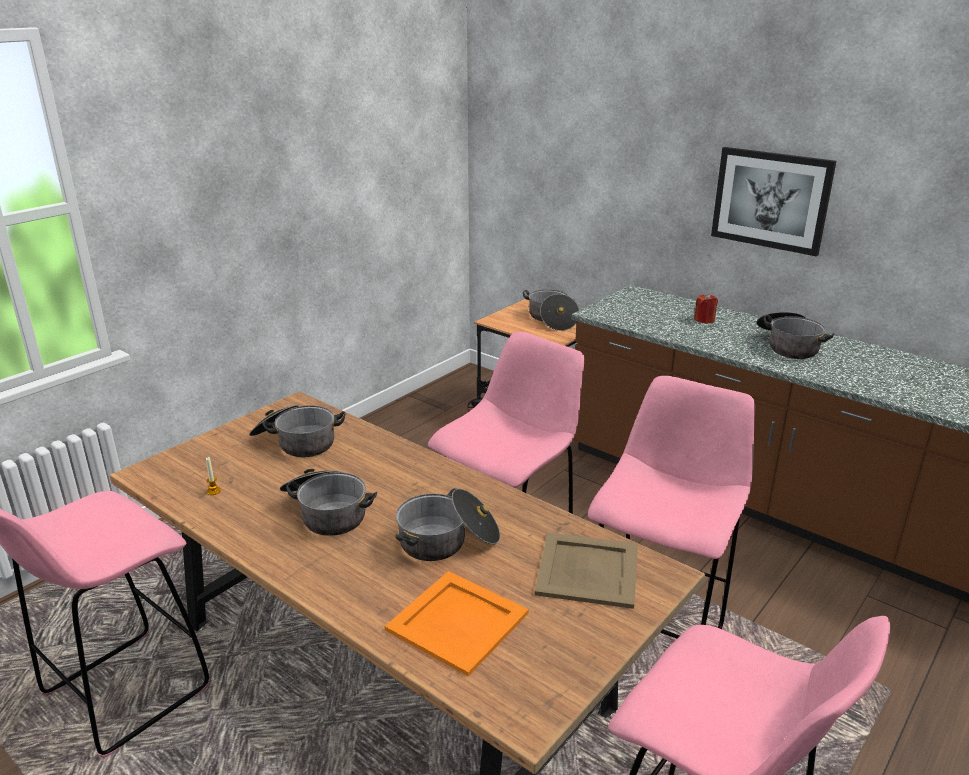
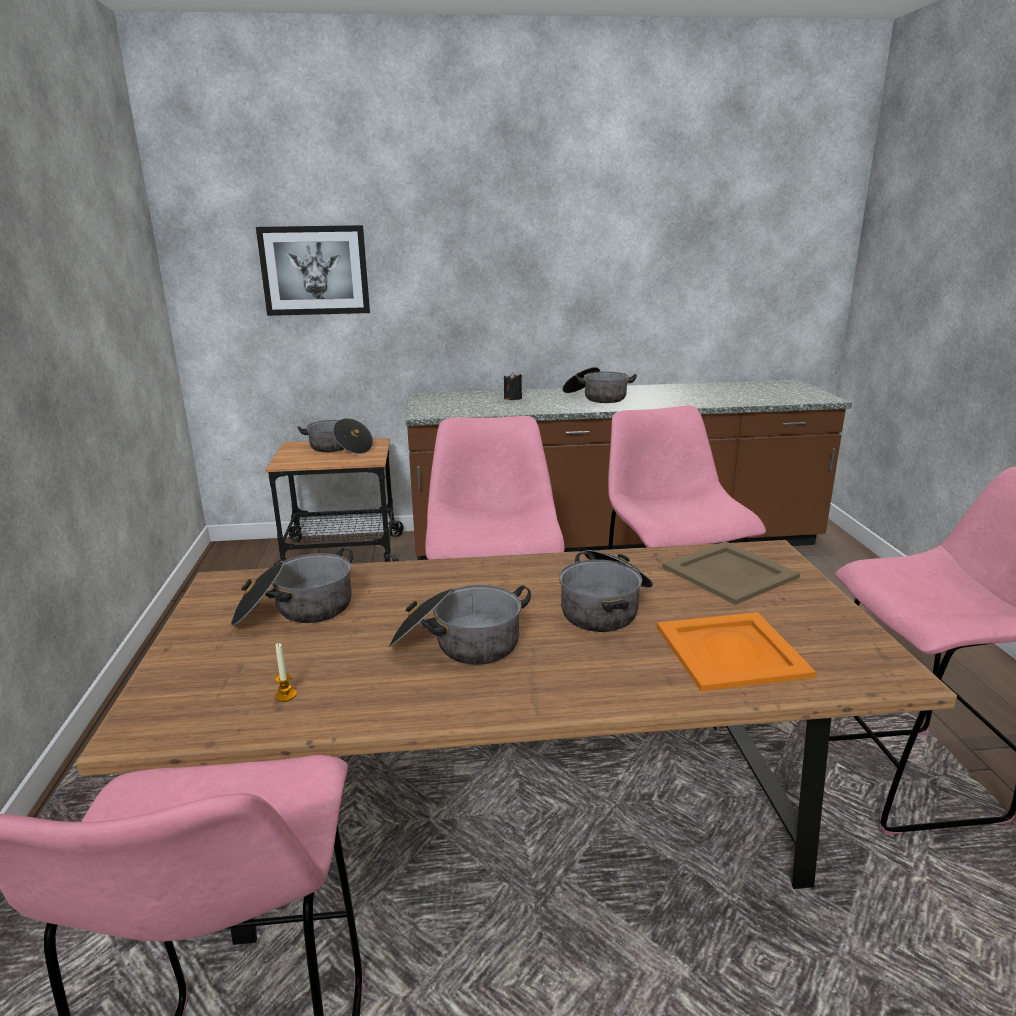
camera: 45 degrees left, 5 degrees down
red candle [694,293,718,324] -> black candle [504,372,522,400]
picture [711,147,836,256] -> picture moved to [256,225,370,316]

